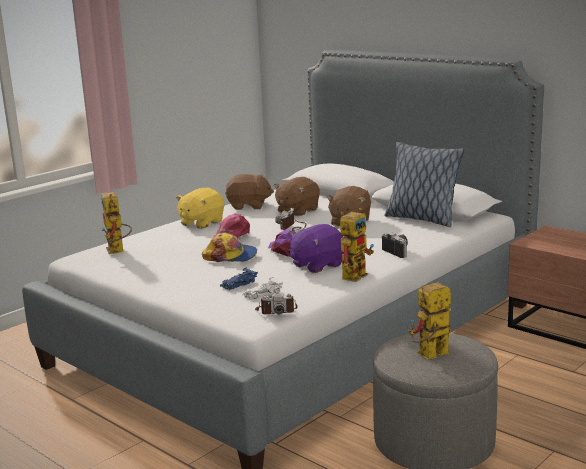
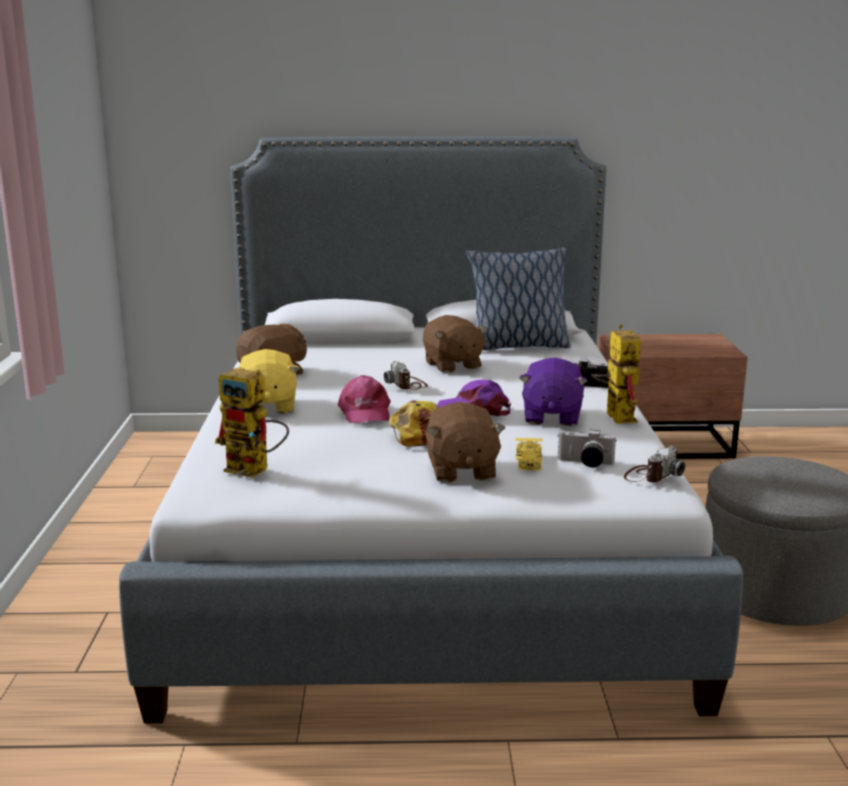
camera: 45 degrees left, 0 degrees up
blue toy car [220,267,258,290] -> yellow toy car [516,438,543,471]
white toy car [243,277,283,300] -> camera [558,430,617,467]
brown plush toy [274,177,320,216] -> brown plush toy moved to [426,402,505,483]
toy robot [408,282,451,359] -> none

